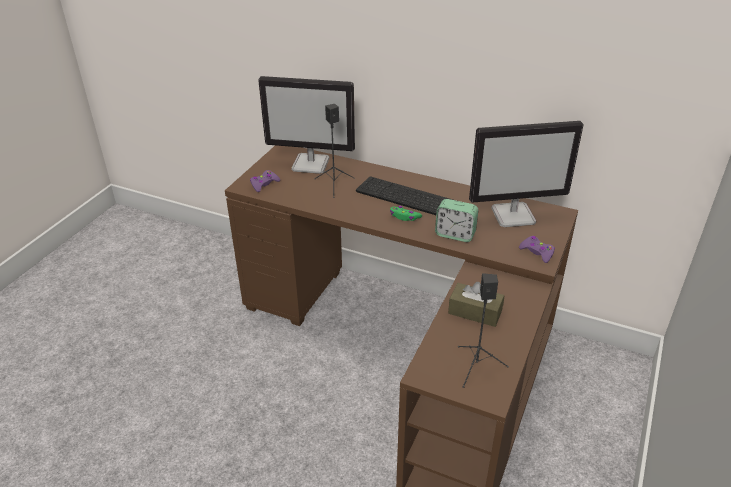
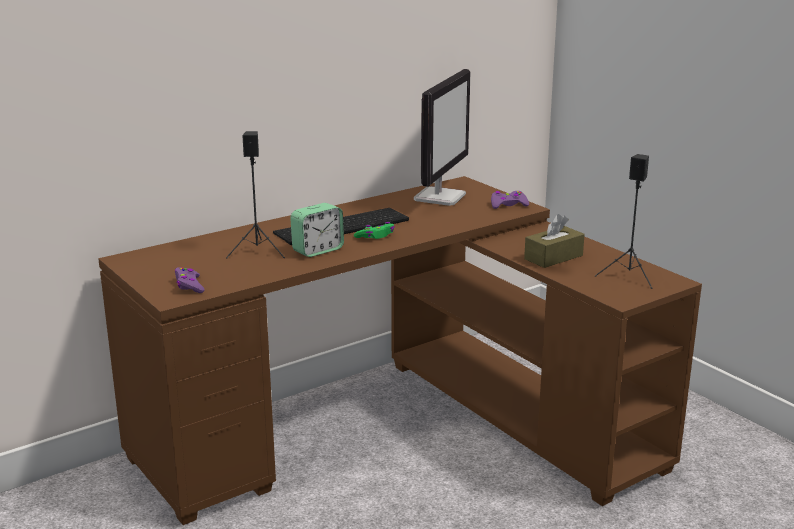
camera: 60 degrees left, 15 degrees down
monitor [258,76,355,174] -> none
alarm clock [435,199,478,242] -> alarm clock moved to [290,203,344,257]

